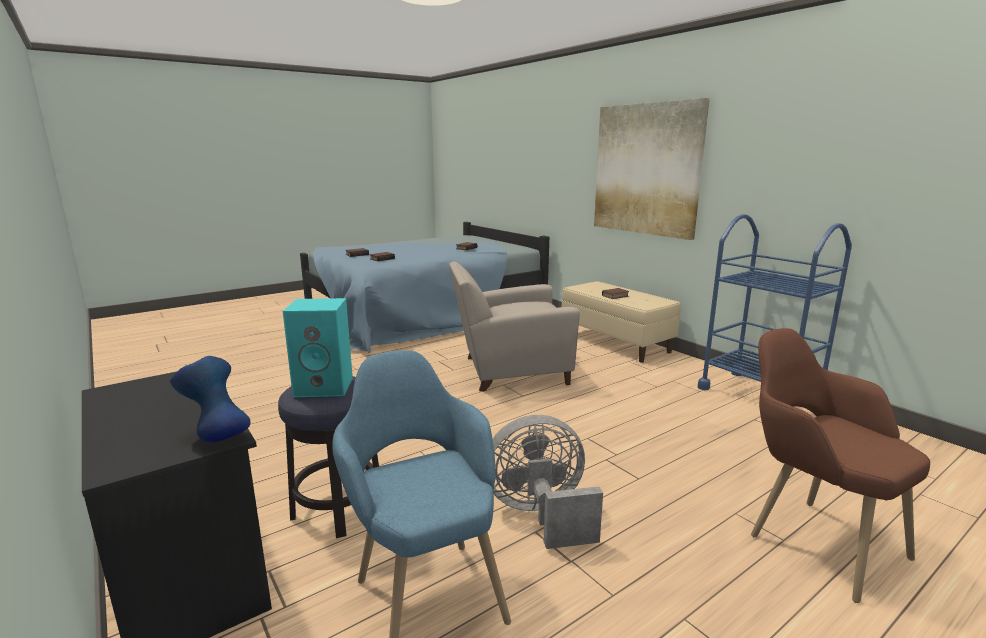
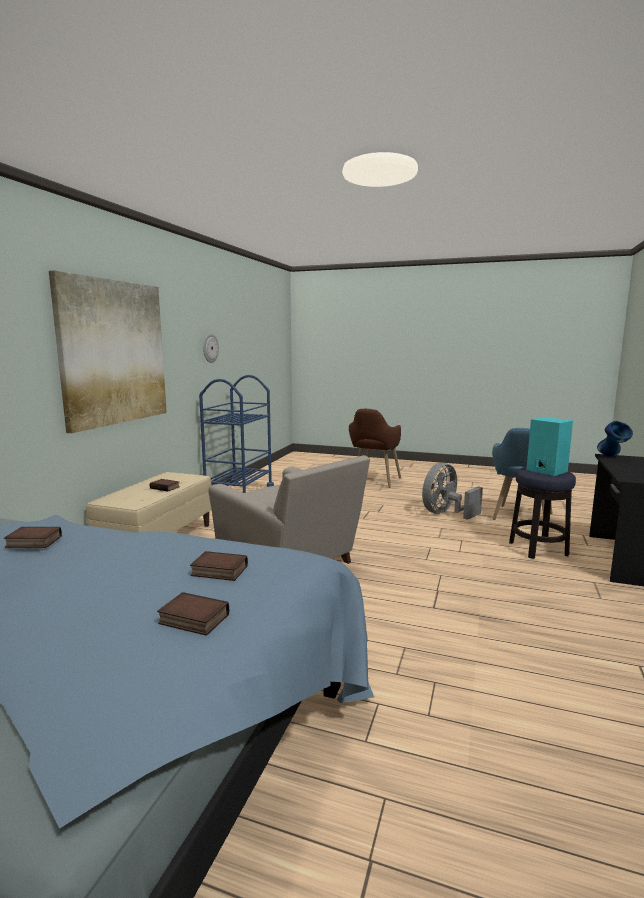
camera: 125 degrees left, 5 degrees down
grey fan [493,415,603,549] -> grey fan turned 90 degrees clockwise [422,463,483,520]
none -> wall clock [203,334,219,363]

